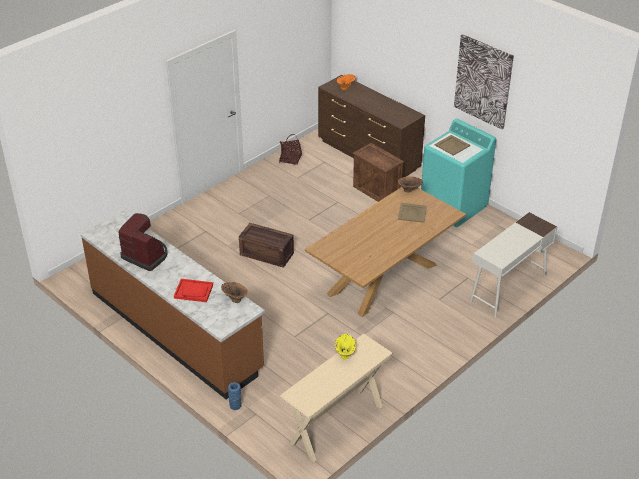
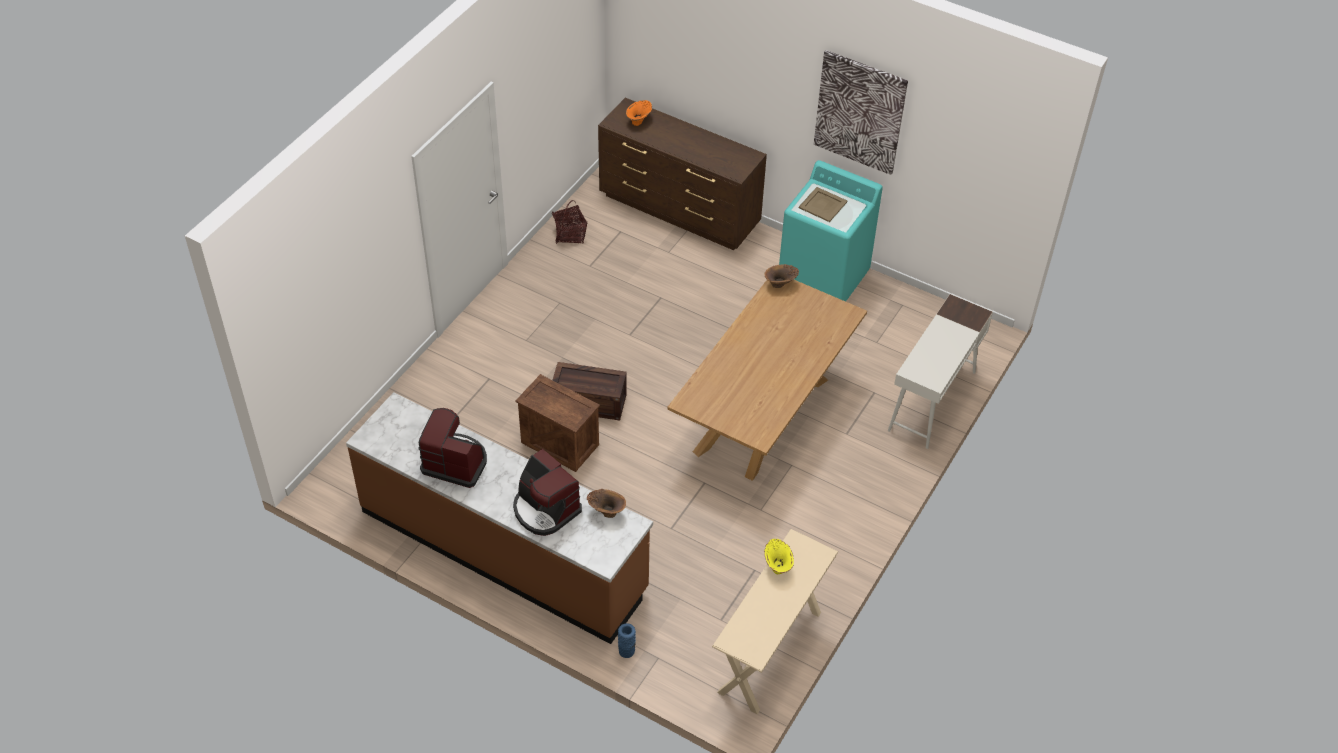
camera: 15 degrees left, 10 degrees up
red tray [174,279,213,302] -> coffee machine [513,449,582,536]
crate [353,143,404,202] -> crate moved to [515,374,600,472]
beige tray [398,203,427,223] -> none

